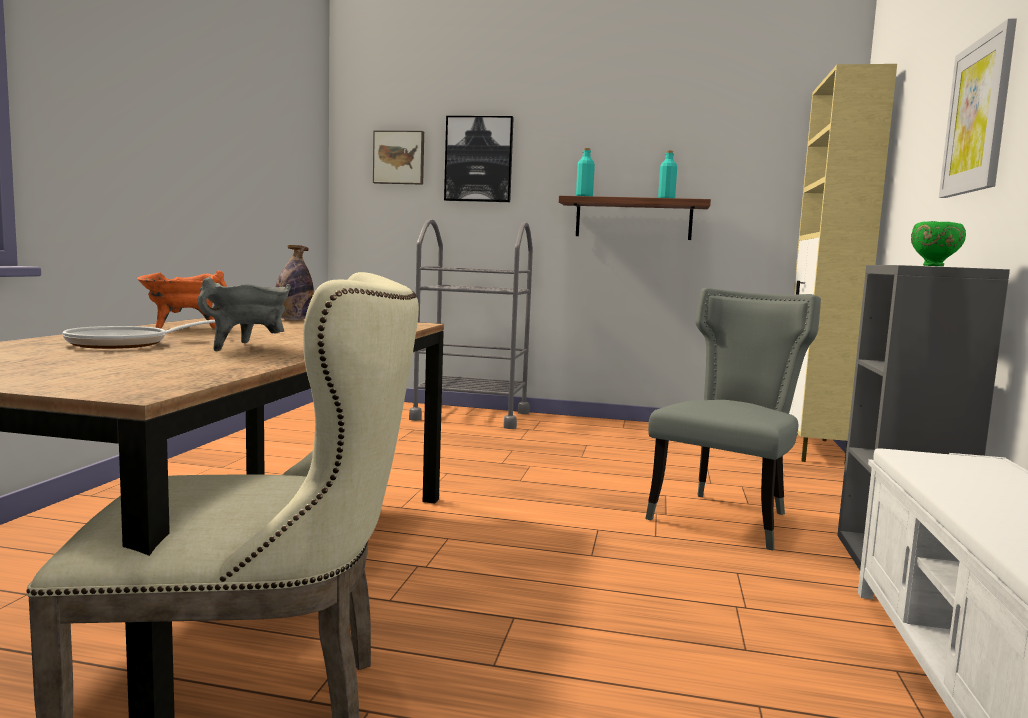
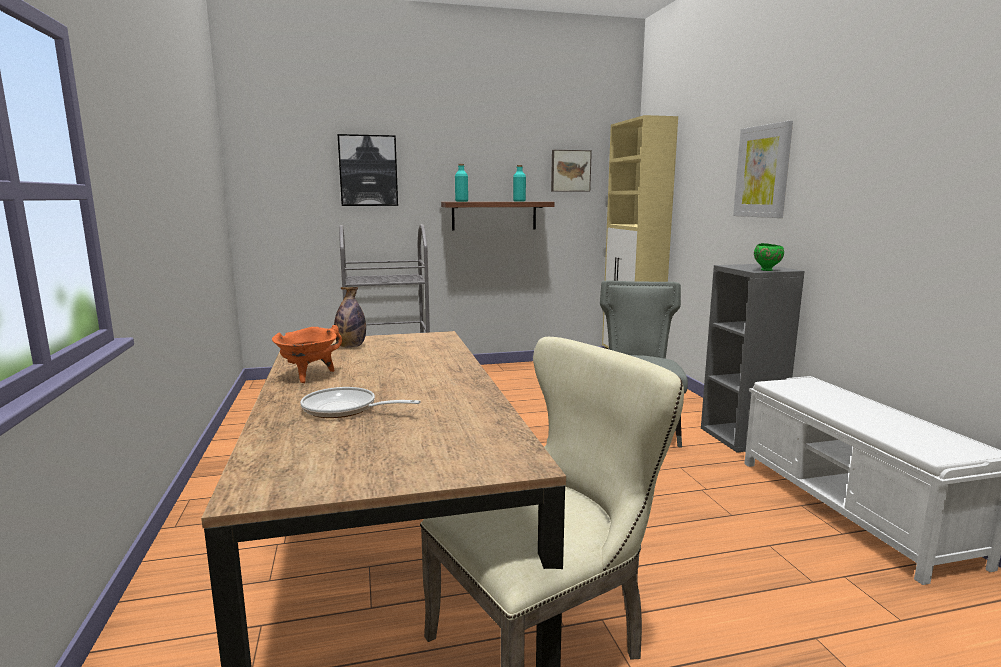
camera: 25 degrees left, 5 degrees up
frying pan [63,320,215,349] -> frying pan turned 90 degrees clockwise [300,387,421,418]
grey cooking pot [198,277,291,351] -> none
picture [373,130,424,185] -> picture moved to [551,150,592,192]

